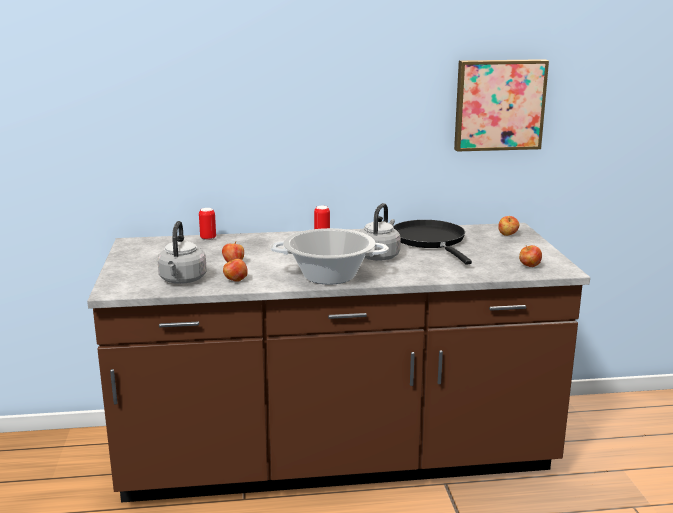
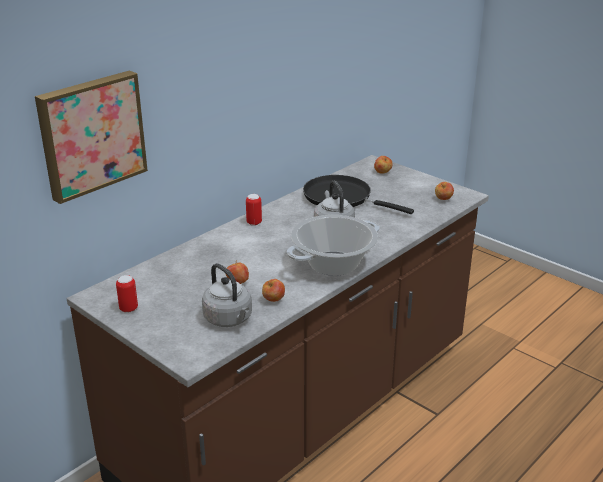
camera: 40 degrees left, 10 degrees up
can [199,208,216,240] -> can moved to [116,275,138,312]
picture [454,59,549,152] -> picture moved to [35,71,148,204]

